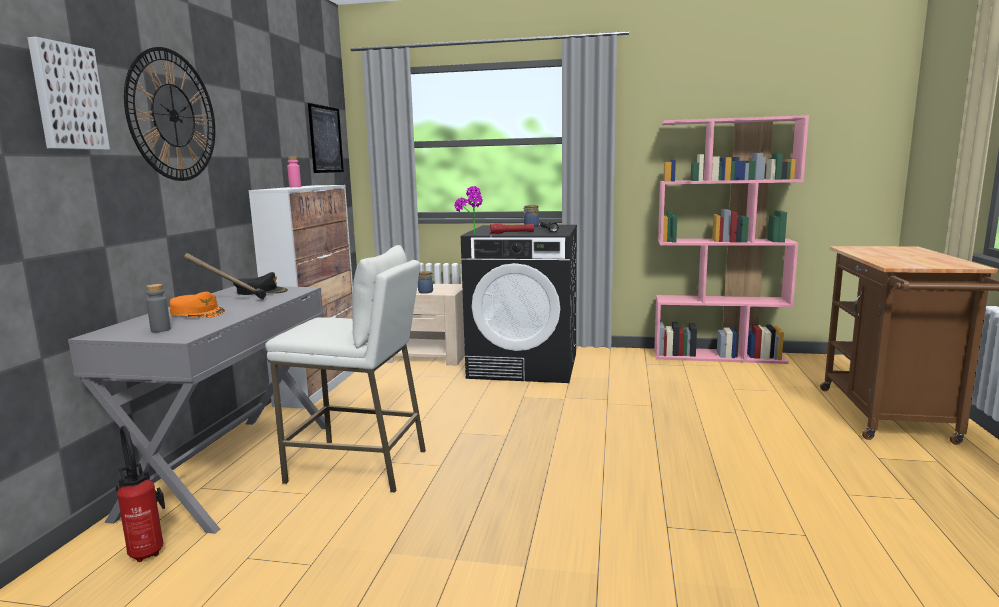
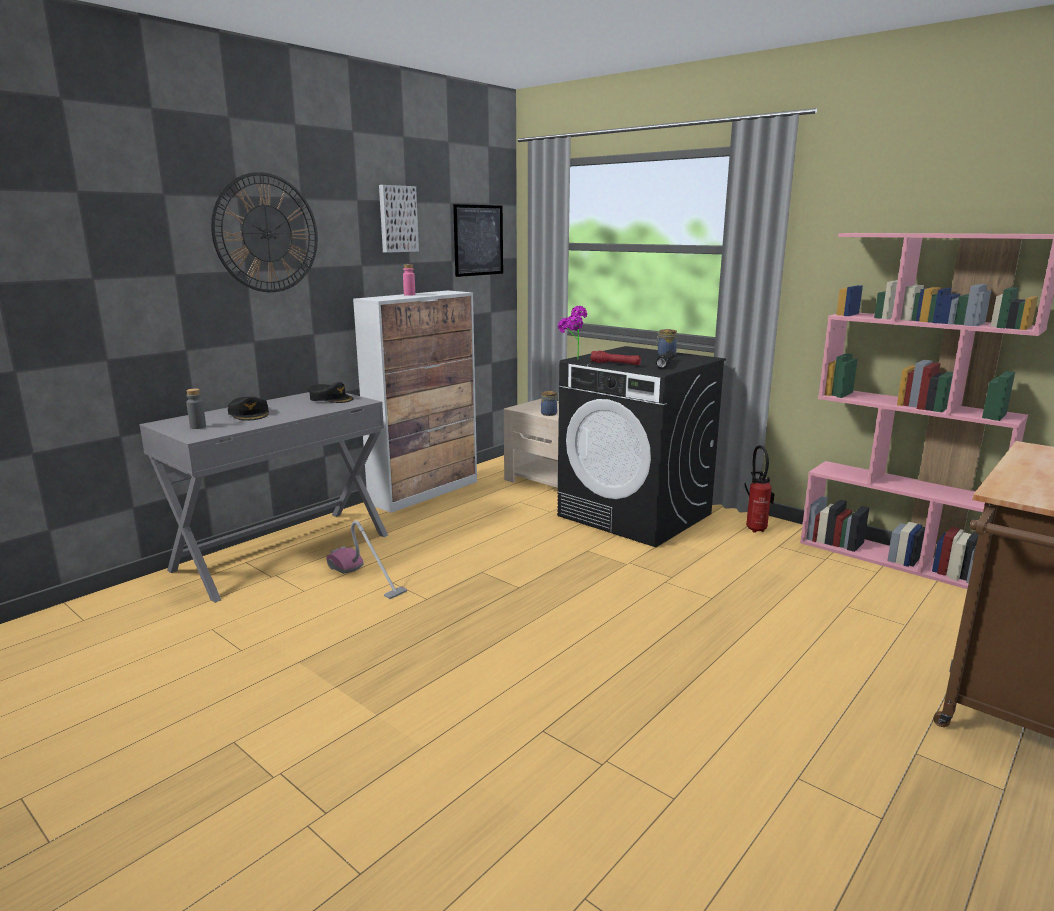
camera: 30 degrees right, 5 degrees up
picture [27,37,110,150] -> picture moved to [379,185,419,253]
fire extinguisher [116,426,165,562] -> fire extinguisher moved to [745,445,774,533]
orange cap [170,292,225,318] -> black cap [228,397,269,421]
hammer [184,253,267,300] -> none
white stool [265,245,426,493] -> vacuum cleaner [326,520,407,599]

